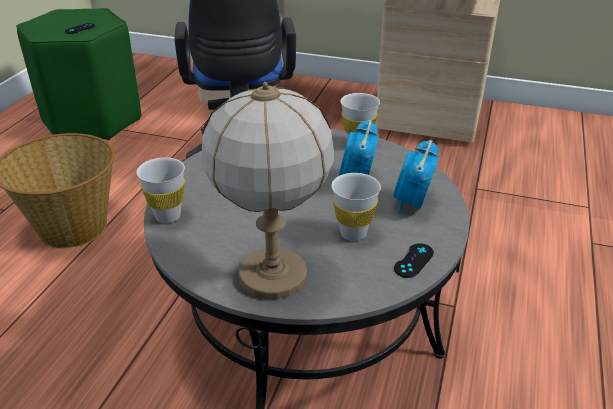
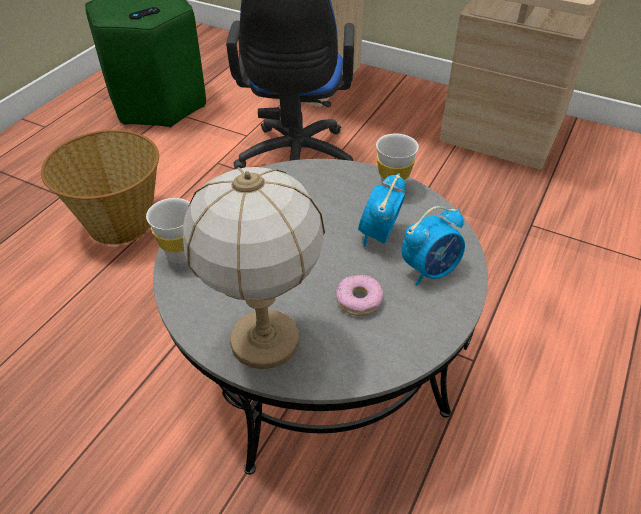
camera: 10 degrees right, 10 degrees up
white cup [331,173,381,241] -> donut [336,275,383,316]
alarm clock [393,139,439,214] -> alarm clock turned 150 degrees counterclockwise [402,206,465,286]
black game controller [394,243,434,278] -> none

